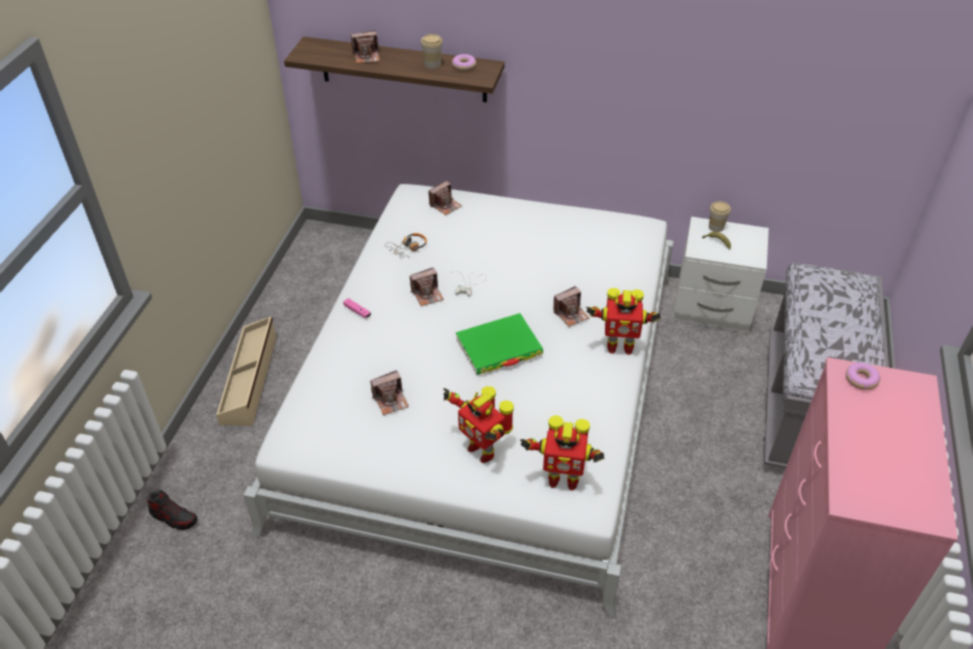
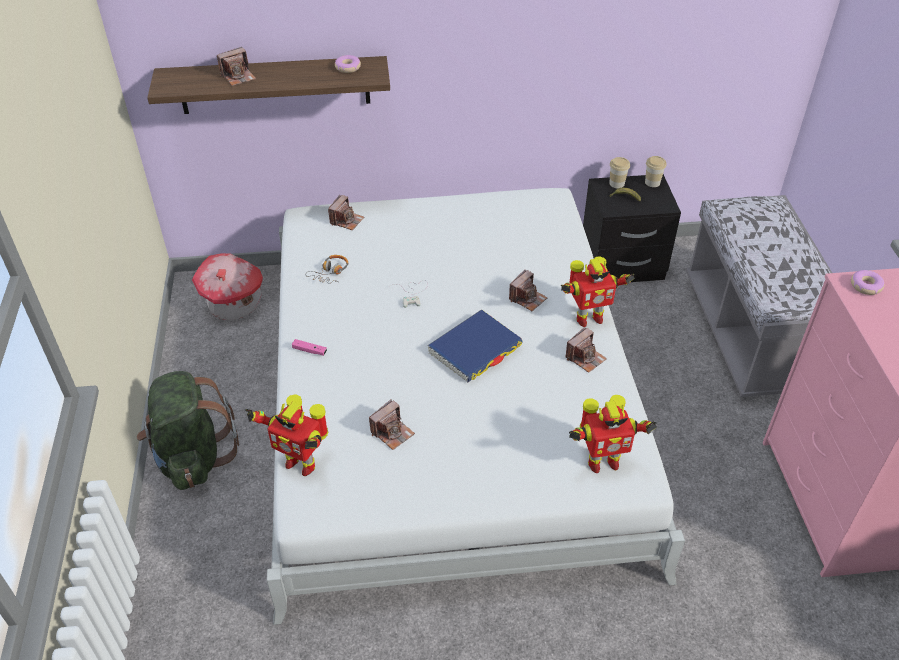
camera: 20 degrees left, 0 degrees up
shoe [148,489,197,530] -> none
beige storage box [216,316,276,426] -> green backpack [137,371,239,490]
camera [410,268,444,306] -> camera moved to [565,327,607,373]
cup [421,34,443,69] -> cup moved to [645,156,666,187]
toy robot [443,386,514,463] -> toy robot moved to [245,394,329,476]
green book [456,313,543,375] -> blue book [428,310,523,382]
white nightstand [673,217,769,333] -> black nightstand [583,174,681,282]
none -> toy house [192,253,263,320]

